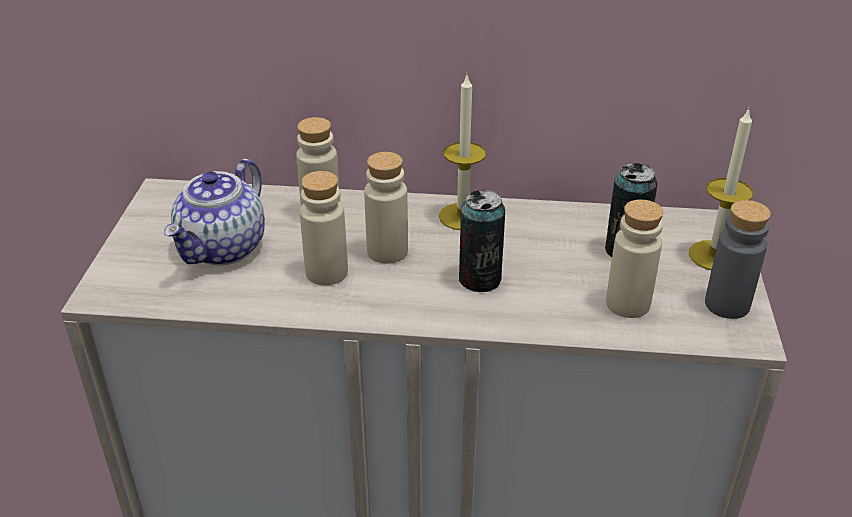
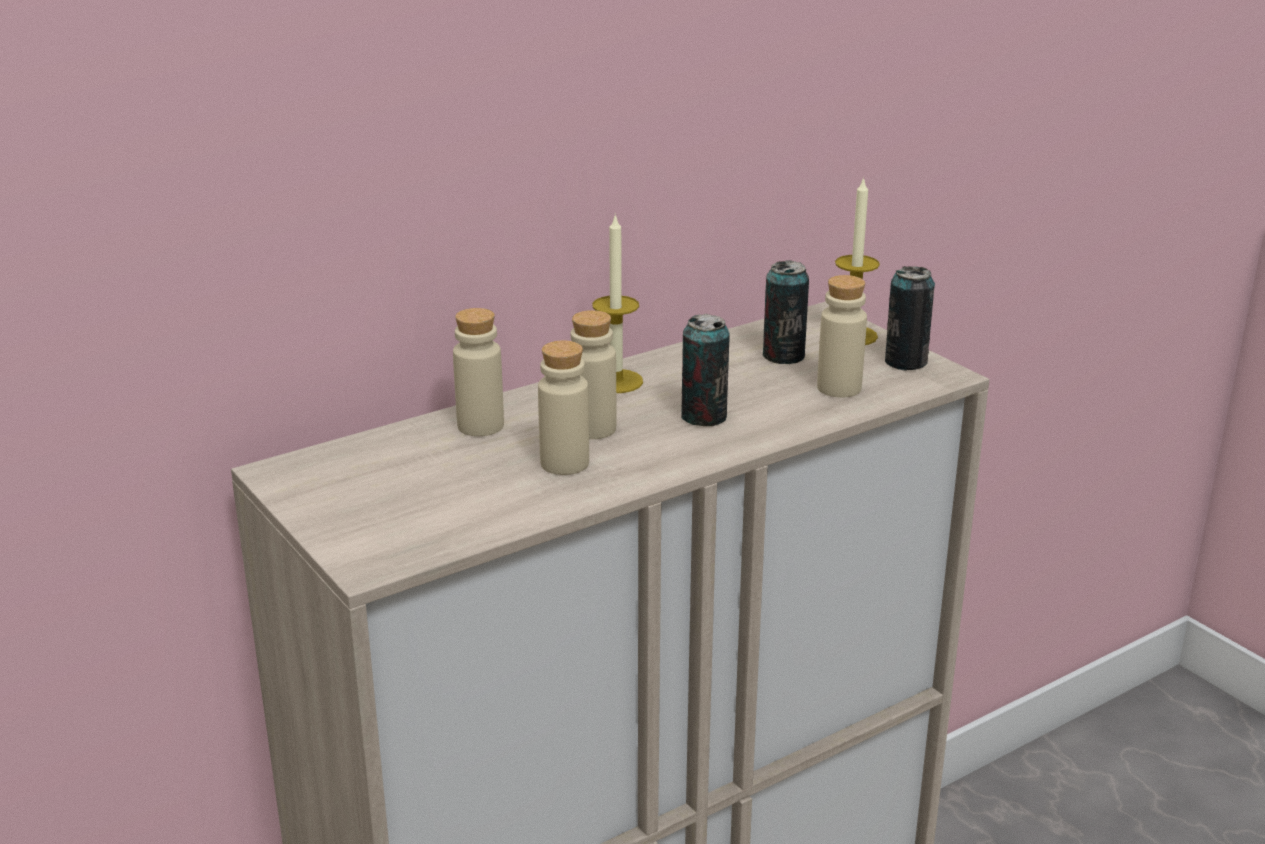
camera: 40 degrees left, 10 degrees down
teapot [164,159,265,265] -> none
grey bottle [705,200,771,319] -> can [885,266,935,371]

